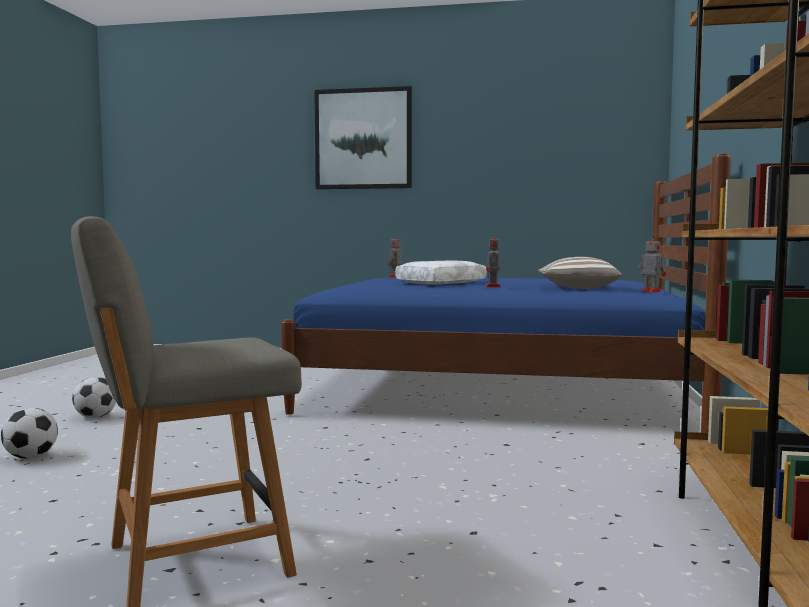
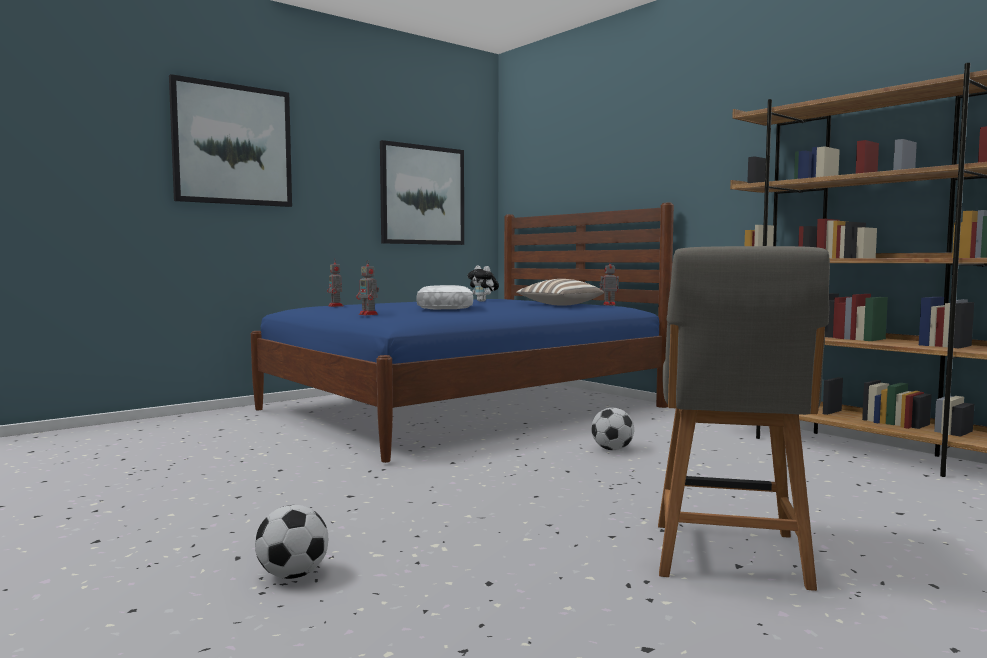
camera: 50 degrees left, 0 degrees up
football [72,377,116,418] -> football moved to [591,408,634,450]
toy robot [486,237,501,287] -> toy robot moved to [356,259,379,315]
none -> picture [380,140,464,245]
none -> plush toy [467,265,499,302]

